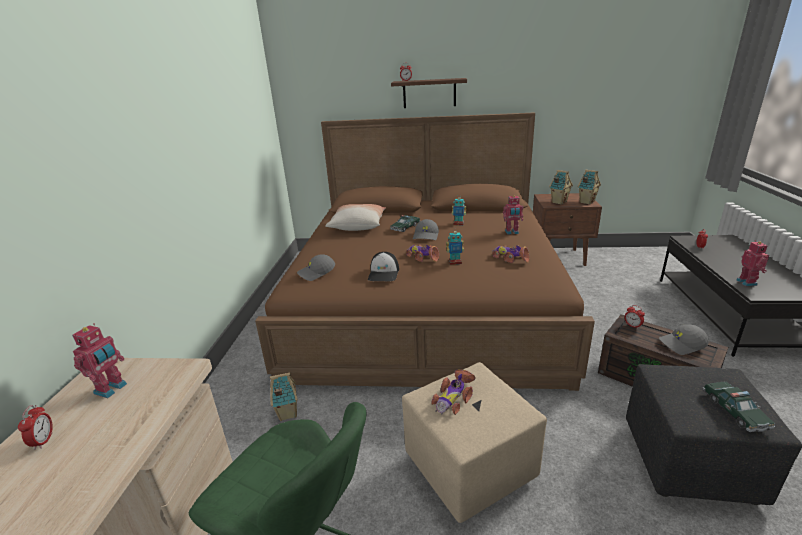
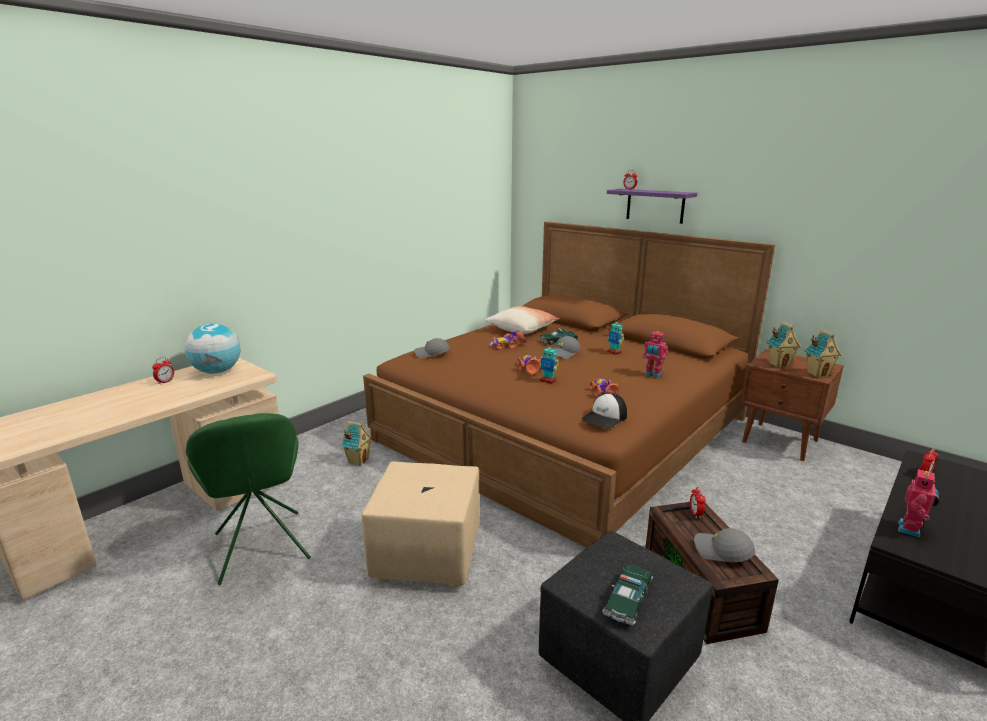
camera: 35 degrees right, 5 degrees down
toy robot [72,323,127,398] -> globe [185,324,240,374]
cap [368,252,399,281] -> cap moved to [581,392,627,429]
brown shelf [391,78,467,108] -> purple shelf [607,189,697,224]
toy car [432,370,476,415] -> toy car moved to [489,331,527,349]

